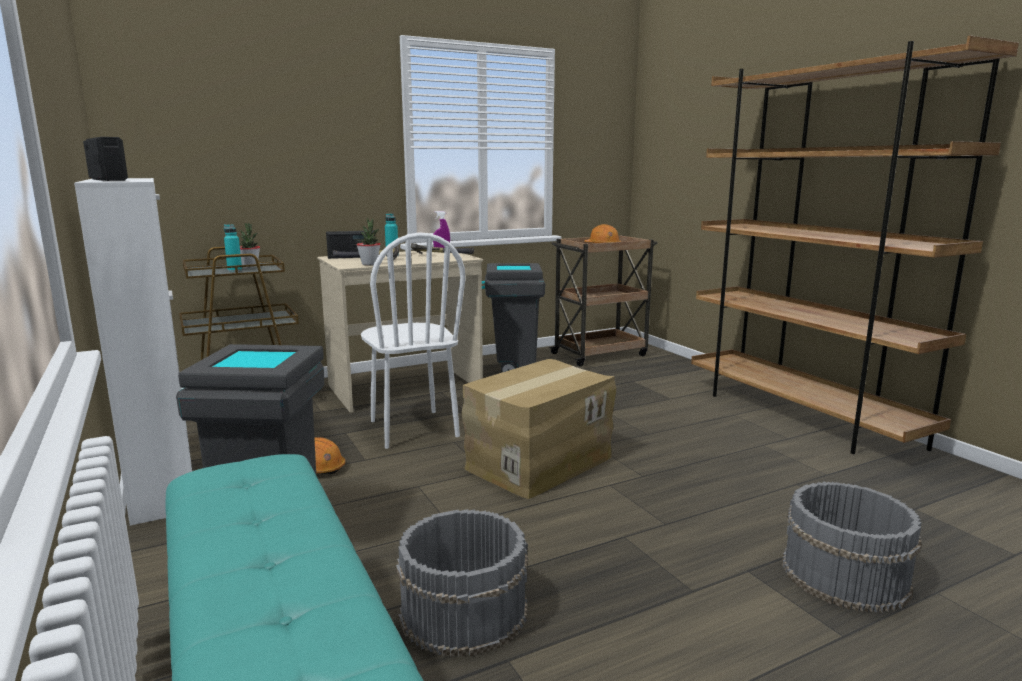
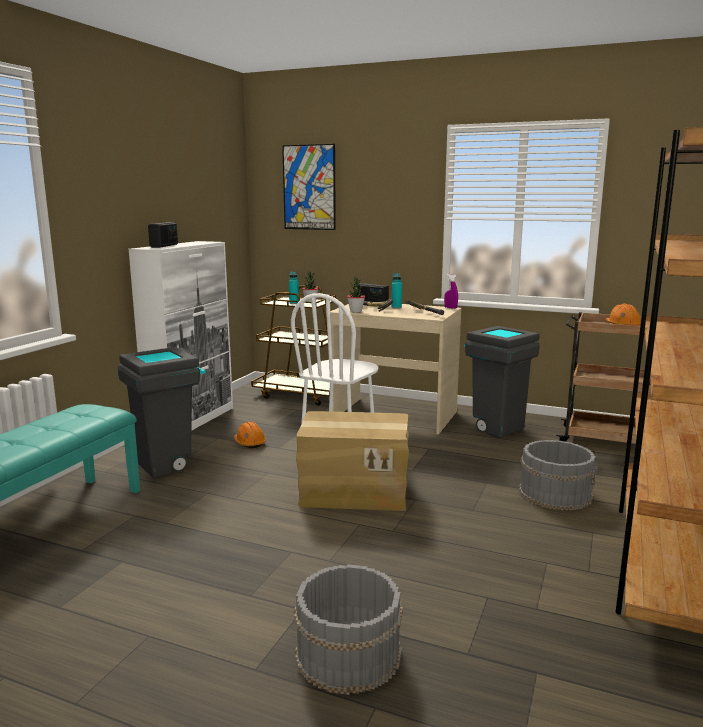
camera: 50 degrees right, 0 degrees up
grey bucket [396,509,528,657] -> grey bucket moved to [519,440,598,511]
none -> picture [282,144,336,230]

